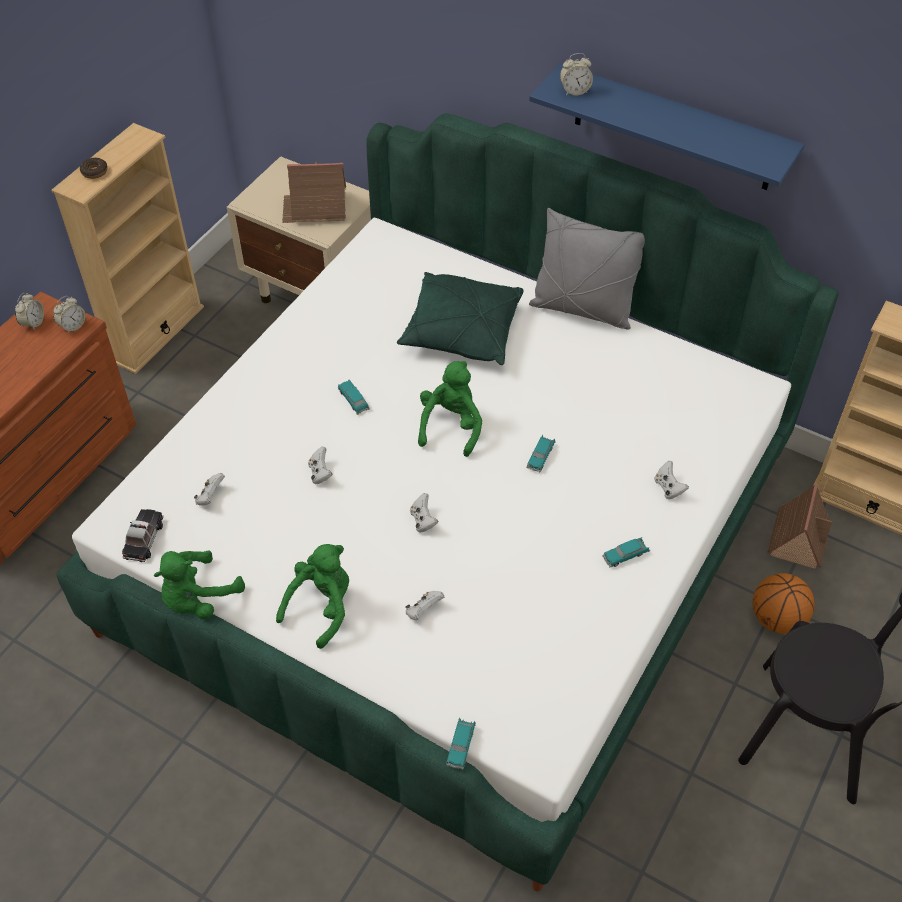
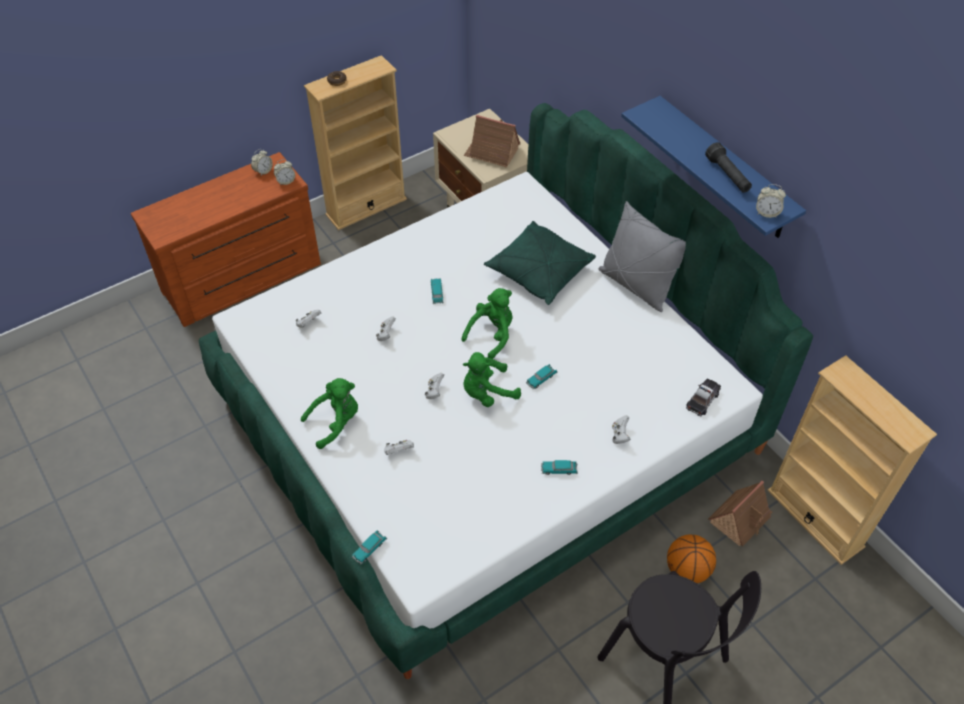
camera: 25 degrees right, 0 degrees up
toy car [122,509,163,562] -> toy car moved to [686,379,721,416]
green plush toy [153,550,245,619] -> green plush toy moved to [463,352,521,407]
alarm clock [560,53,593,95] -> alarm clock moved to [756,184,786,218]
none -> black flashlight [705,142,752,193]

